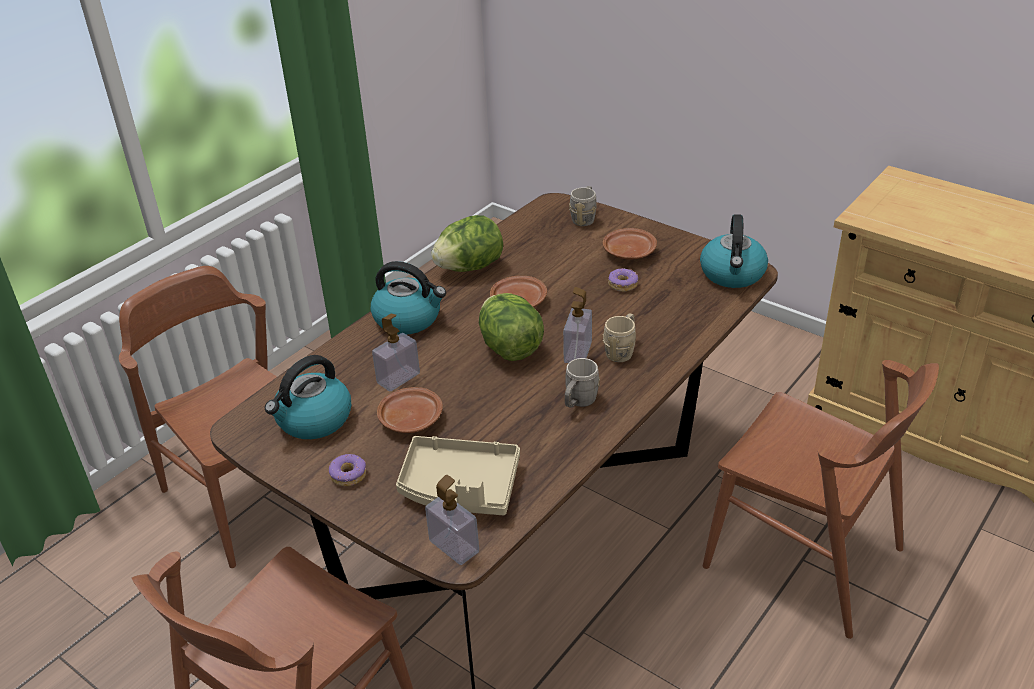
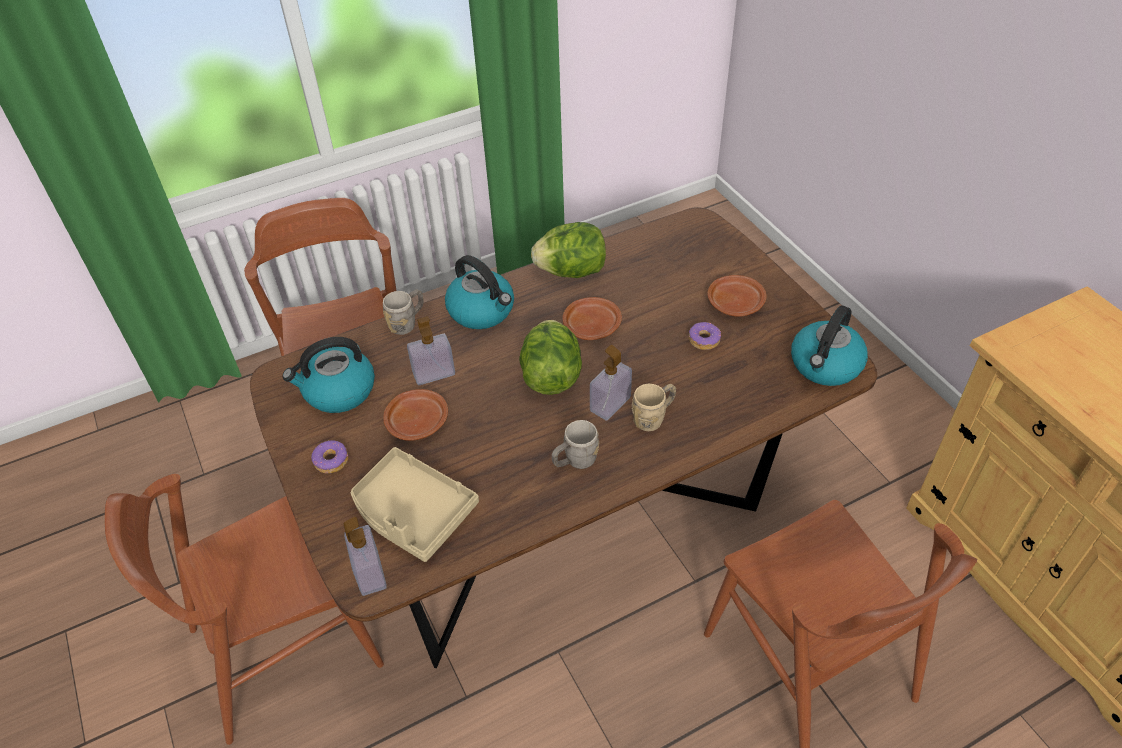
camera: 25 degrees right, 10 degrees up
grey mug [569,186,597,226] -> grey mug moved to [383,290,424,335]

